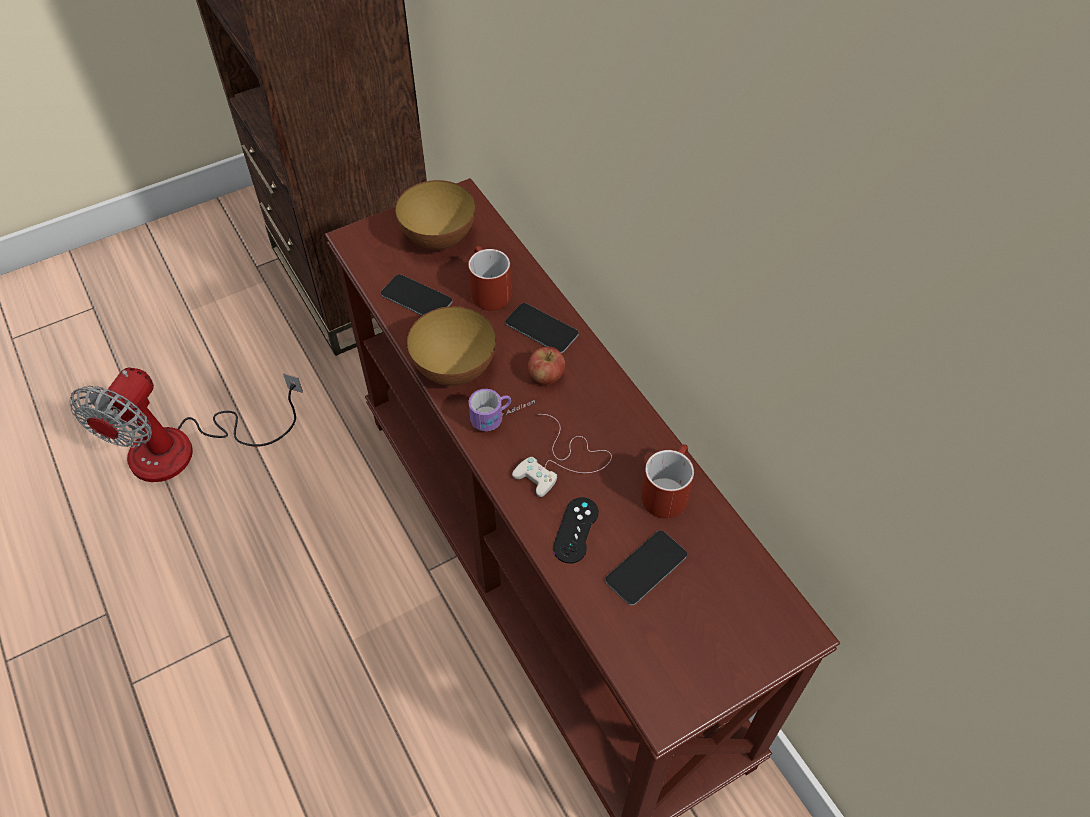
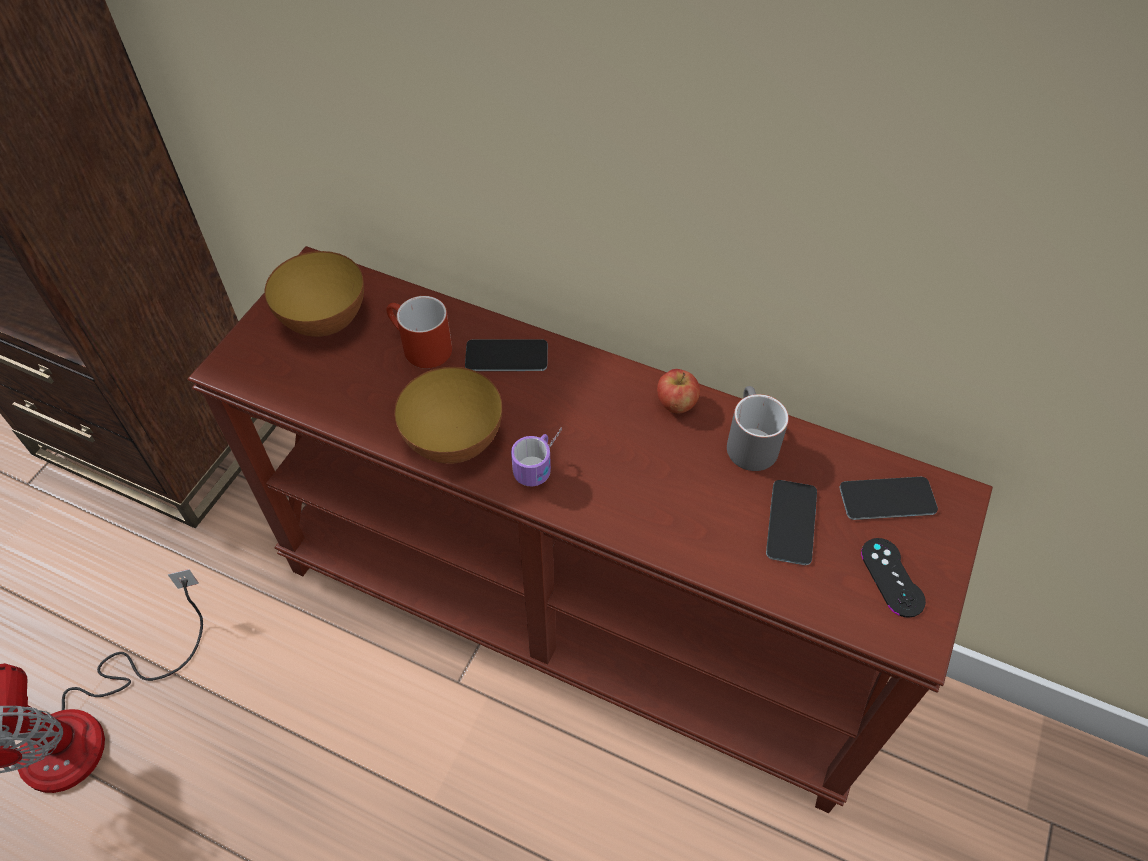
camera: 35 degrees left, 0 degrees up
phone [381,274,452,316] -> phone moved to [839,477,938,520]
white game controller [512,414,612,497] -> none
apple [528,347,565,385] -> apple moved to [657,369,700,413]
black game controller [553,497,599,564] -> black game controller moved to [861,538,926,618]
red mug [641,444,694,518] -> grey mug [727,386,789,471]

